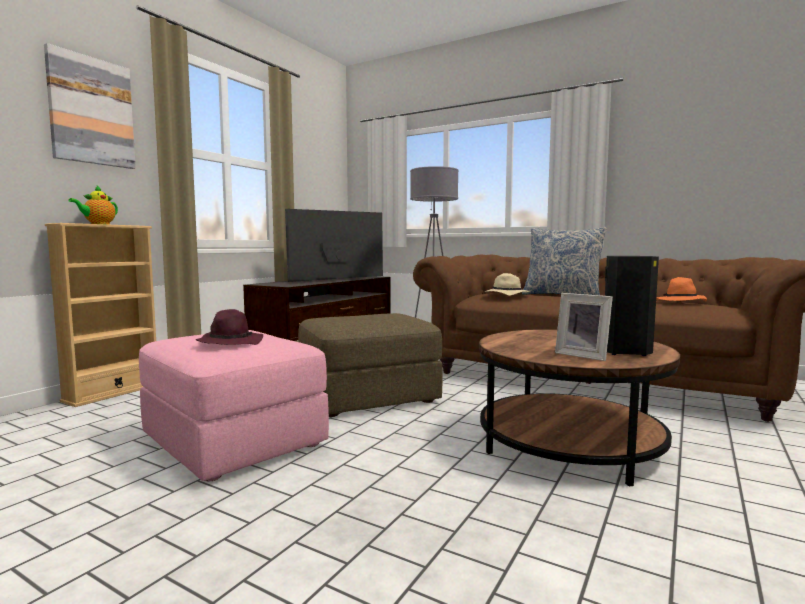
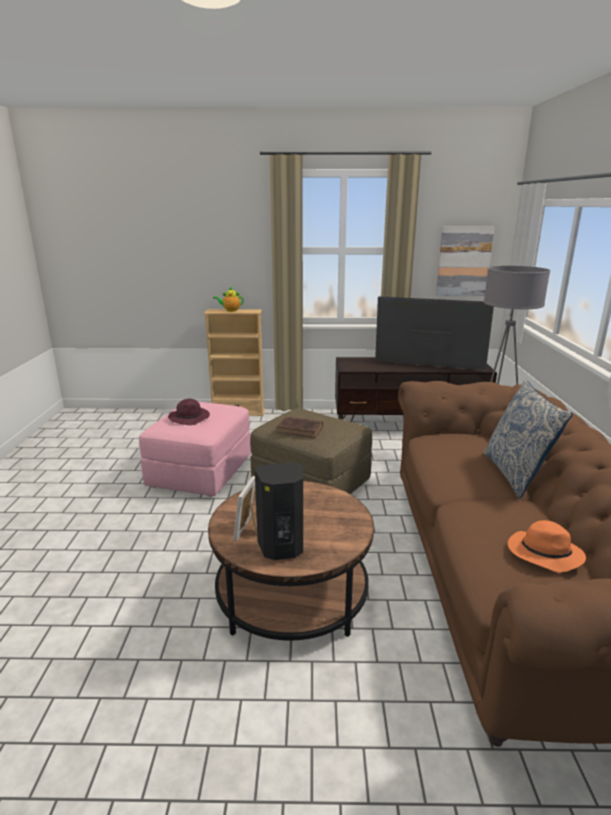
camera: 60 degrees right, 15 degrees up
picture [44,43,136,169] -> picture moved to [436,227,495,296]
beige hat [484,273,530,296] -> none
none -> brown book [277,417,323,438]

